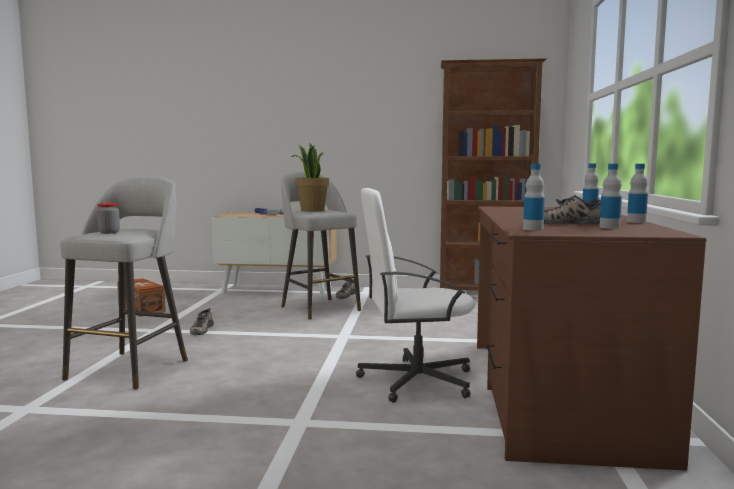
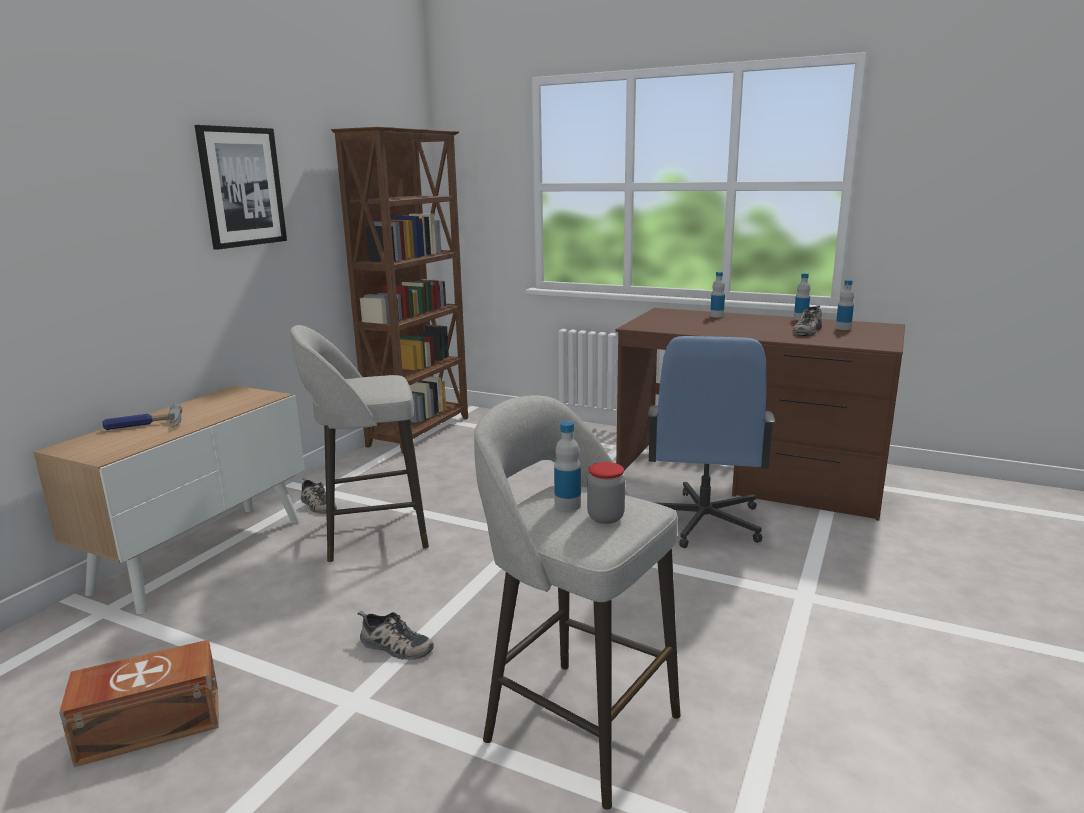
camera: 70 degrees left, 10 degrees up
potted plant [291,143,329,211] -> none
white office chair [356,188,475,403] -> blue office chair [648,336,775,548]
bottle [523,164,545,230] -> bottle moved to [554,421,581,511]
none -> picture [195,125,287,250]

